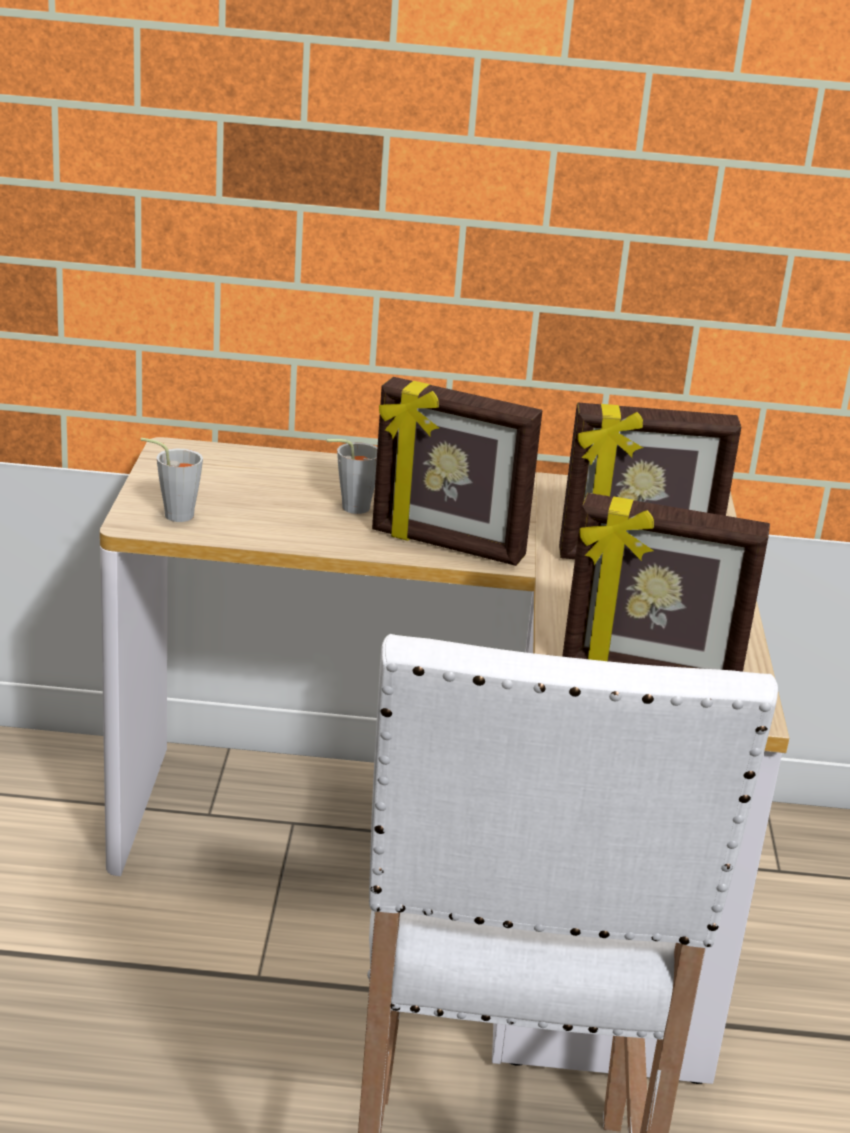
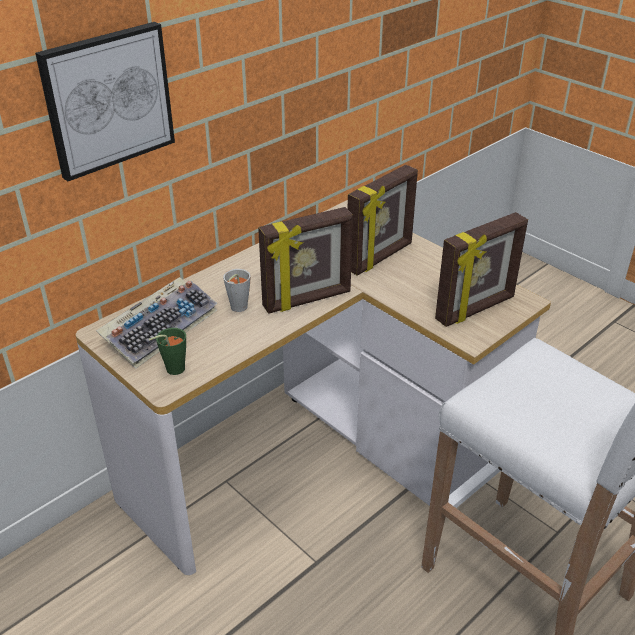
camera: 45 degrees left, 10 degrees up
grey cup [141,438,203,522] -> green cup [149,328,186,375]
none -> picture [35,22,175,181]
none -> keyboard [96,277,217,368]

